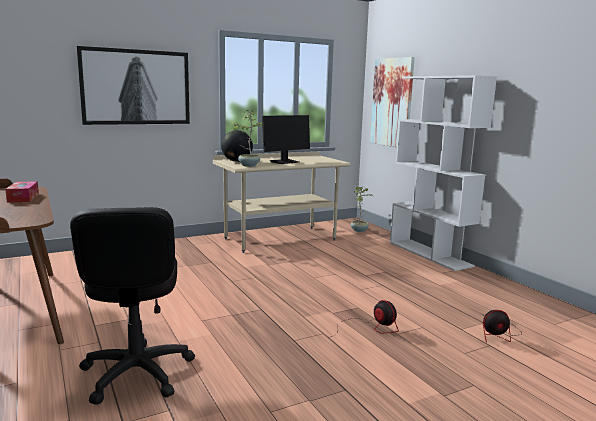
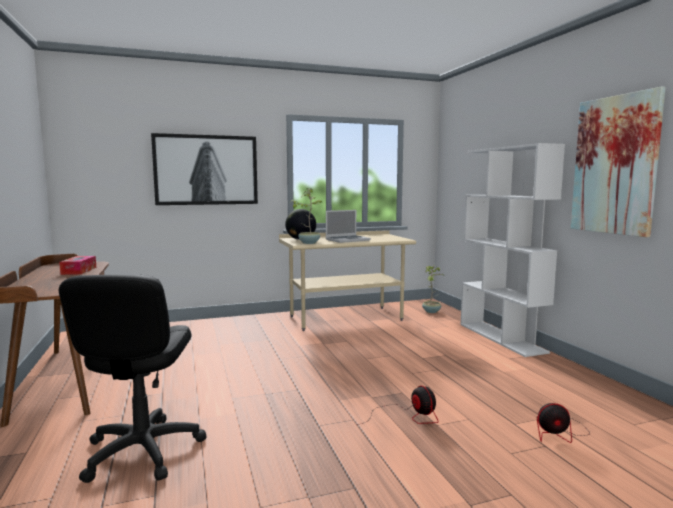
camera: 10 degrees right, 5 degrees down
monitor [262,115,310,164] -> laptop [326,210,371,243]
picture [370,57,415,147] -> picture moved to [571,87,666,237]

